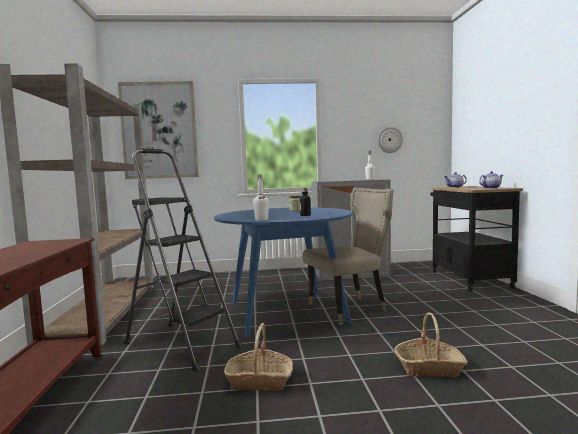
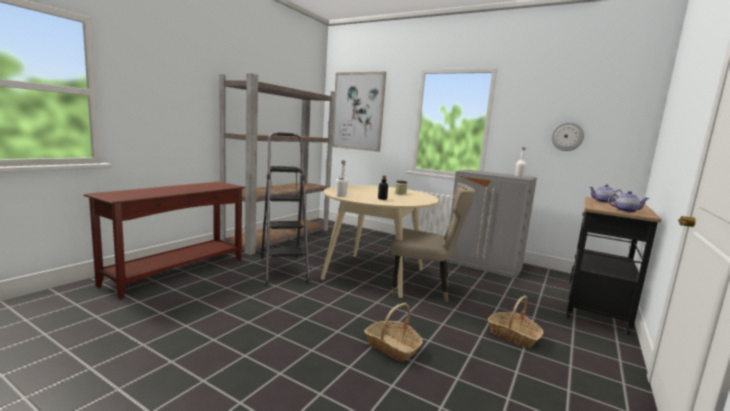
camera: 35 degrees right, 5 degrees up
blue dining table [214,207,353,337] -> beige dining table [321,185,439,298]
basket [224,323,293,391] -> basket moved to [488,295,544,348]

